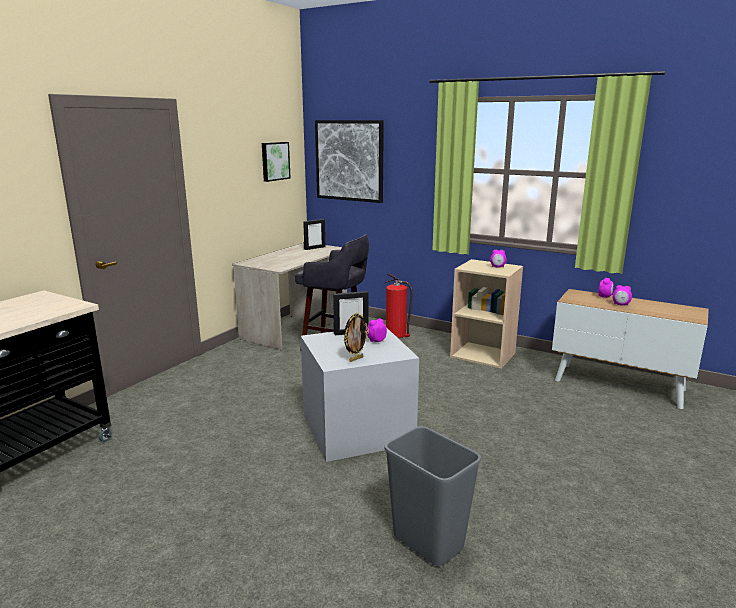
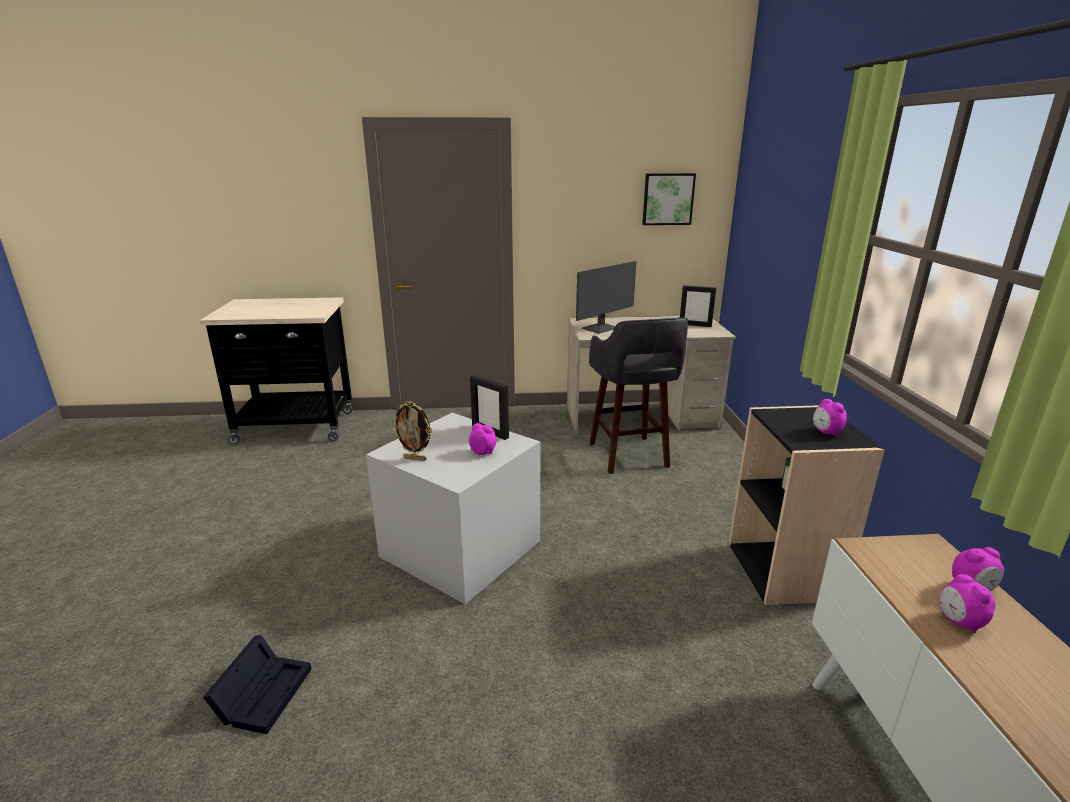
camera: 55 degrees right, 5 degrees up
picture [315,120,384,203] -> none
grey trash can [384,426,481,566] -> black storage box [203,635,311,734]
fire extinguisher [385,273,413,338] -> none
beige bookcase [450,259,523,369] -> black bookcase [729,405,884,605]
none -> monitor [576,261,636,334]

